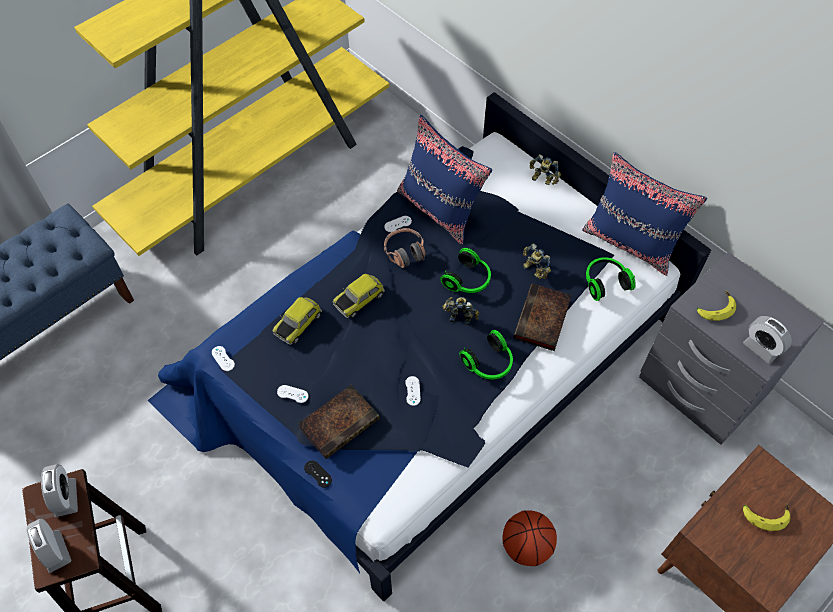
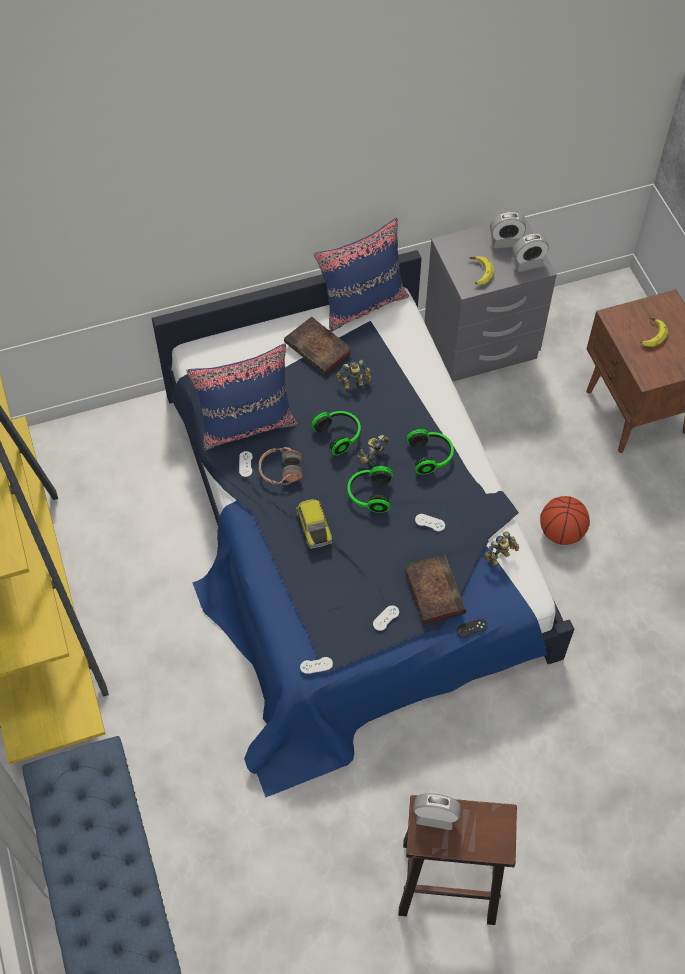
camera: 65 degrees left, 0 degrees up
alarm clock [27,519,72,573] -> alarm clock moved to [490,212,526,248]
toy car [272,297,322,345] -> none
book [514,283,572,351] -> book moved to [284,317,352,376]
toy robot [530,154,561,185] -> toy robot moved to [484,531,519,567]
headphones [586,257,636,301] -> headphones moved to [347,466,393,513]

